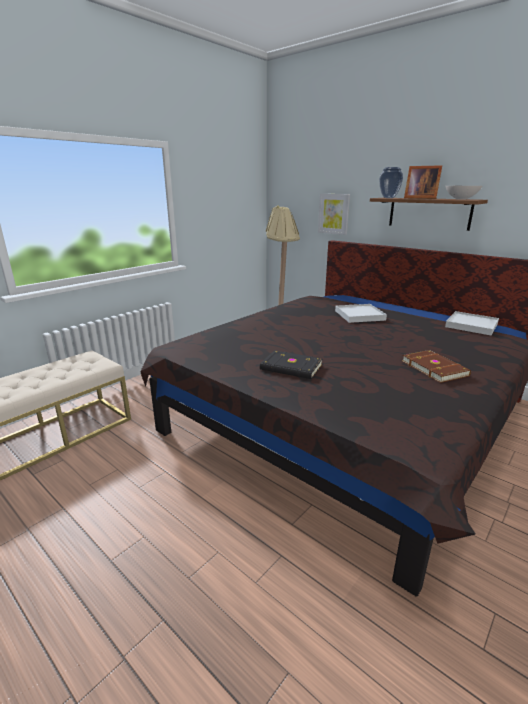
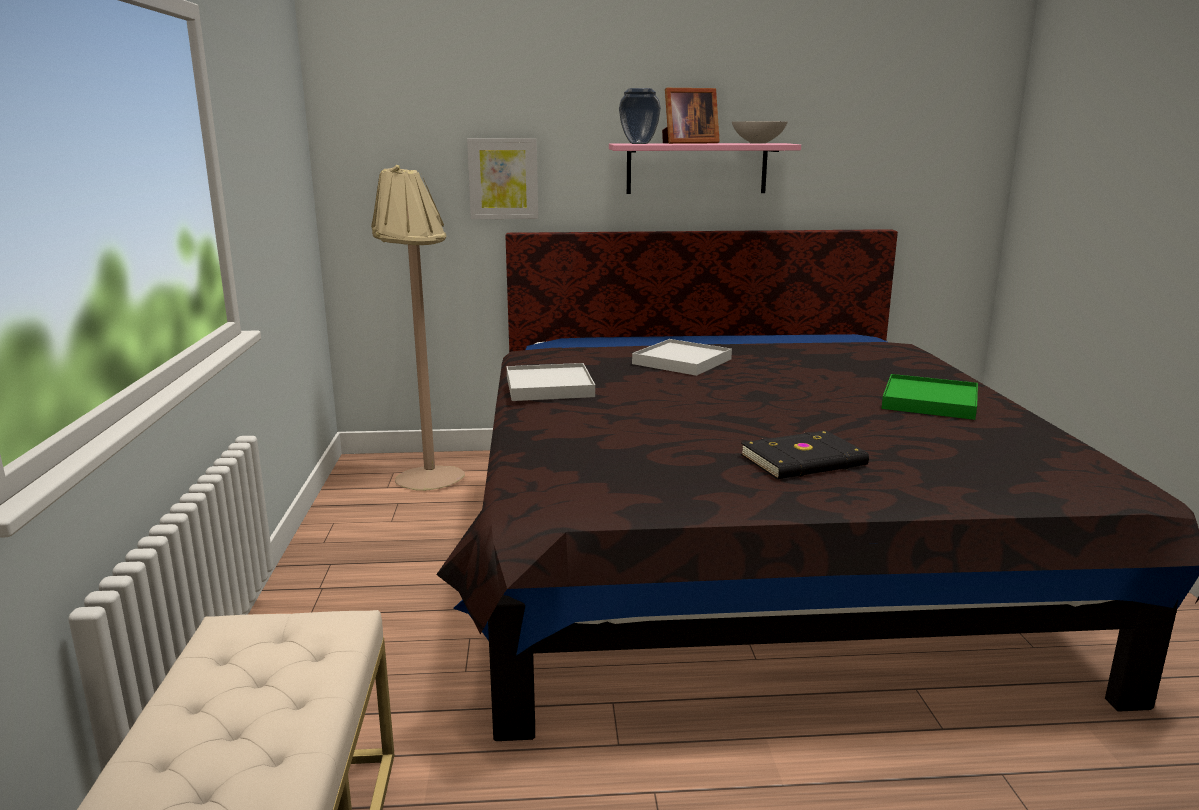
camera: 45 degrees left, 5 degrees down
brown shelf [370,198,488,231] -> pink shelf [609,143,801,194]
brown book [402,350,471,383] -> green tray [881,374,978,420]
white tray [445,311,499,335] -> white tray moved to [507,363,595,401]

